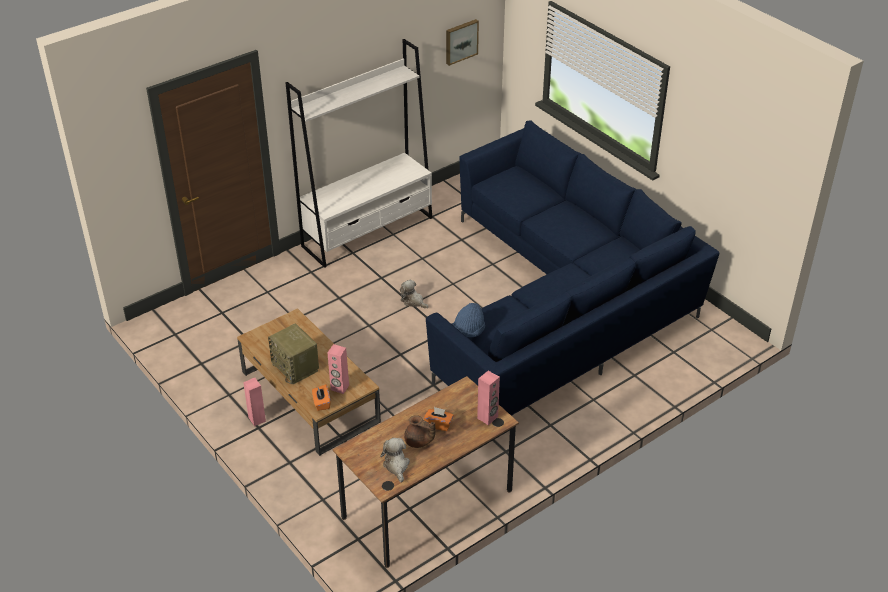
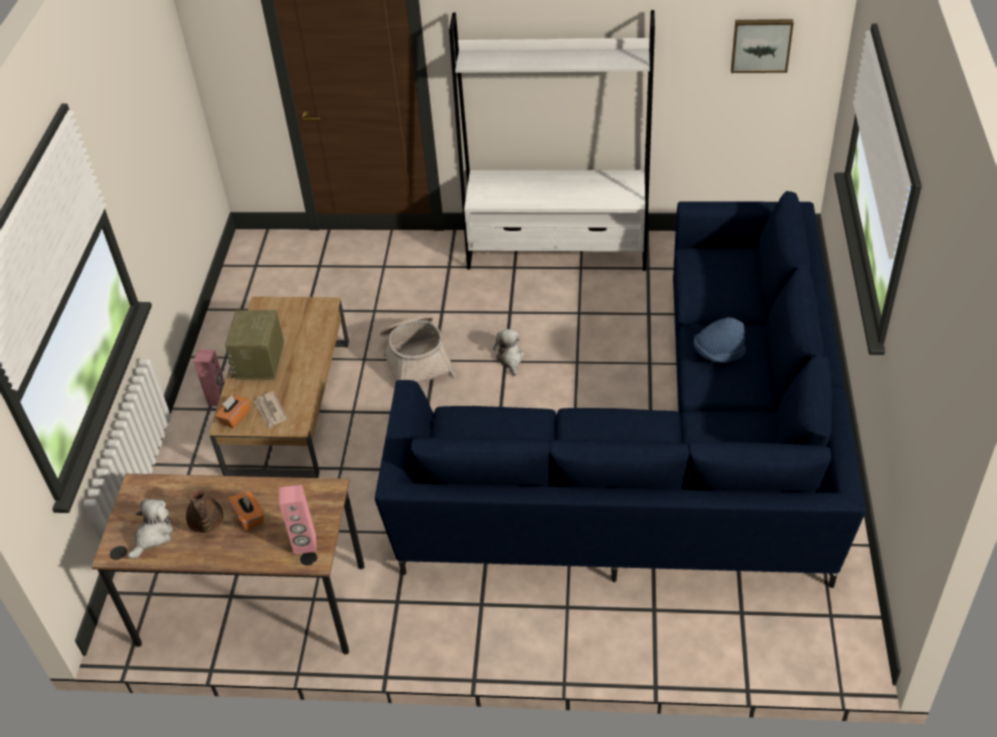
camera: 45 degrees right, 5 degrees up
pink speaker [327,344,349,394] -> newspaper [254,391,287,428]
blue hat [452,303,485,337] -> blue hat moved to [693,317,746,363]
none -> basket [380,316,456,383]

